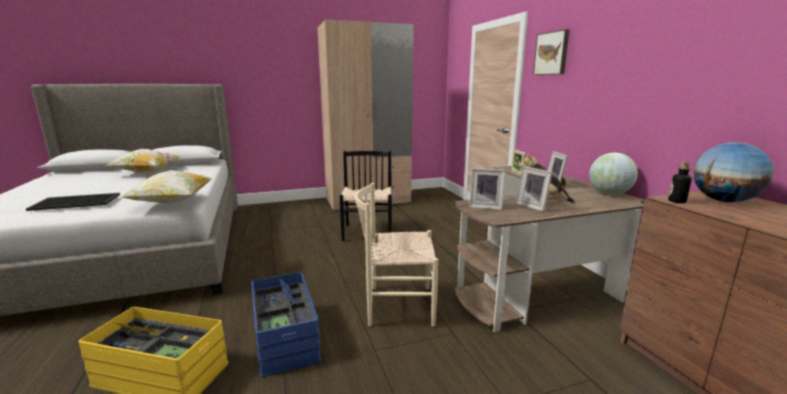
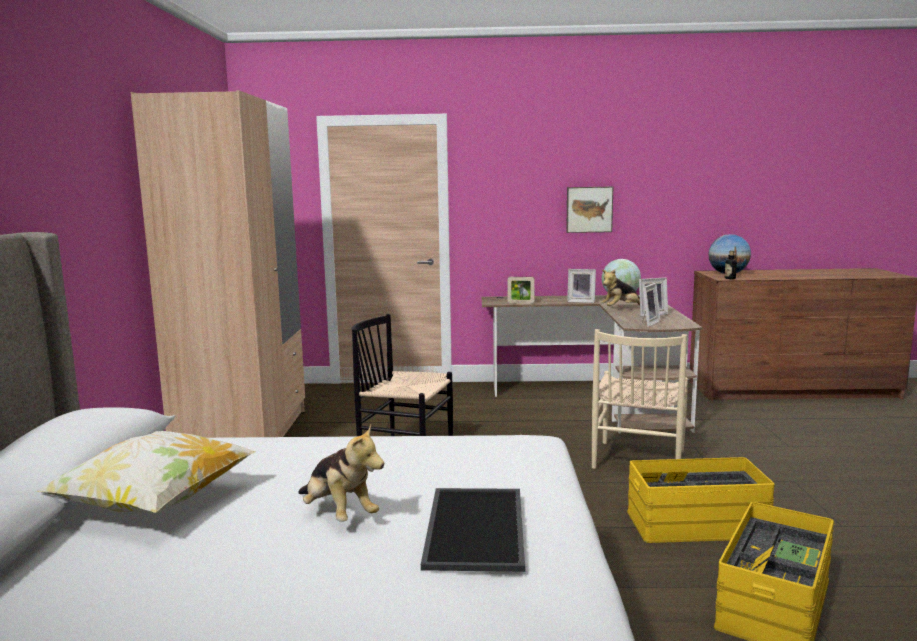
camera: 70 degrees left, 5 degrees down
pillow [121,170,213,203] -> none
blue storage box [251,272,322,377] -> yellow storage box [627,457,774,543]
picture [533,29,570,75] -> picture moved to [566,187,613,233]
none -> plush toy [298,424,384,522]

